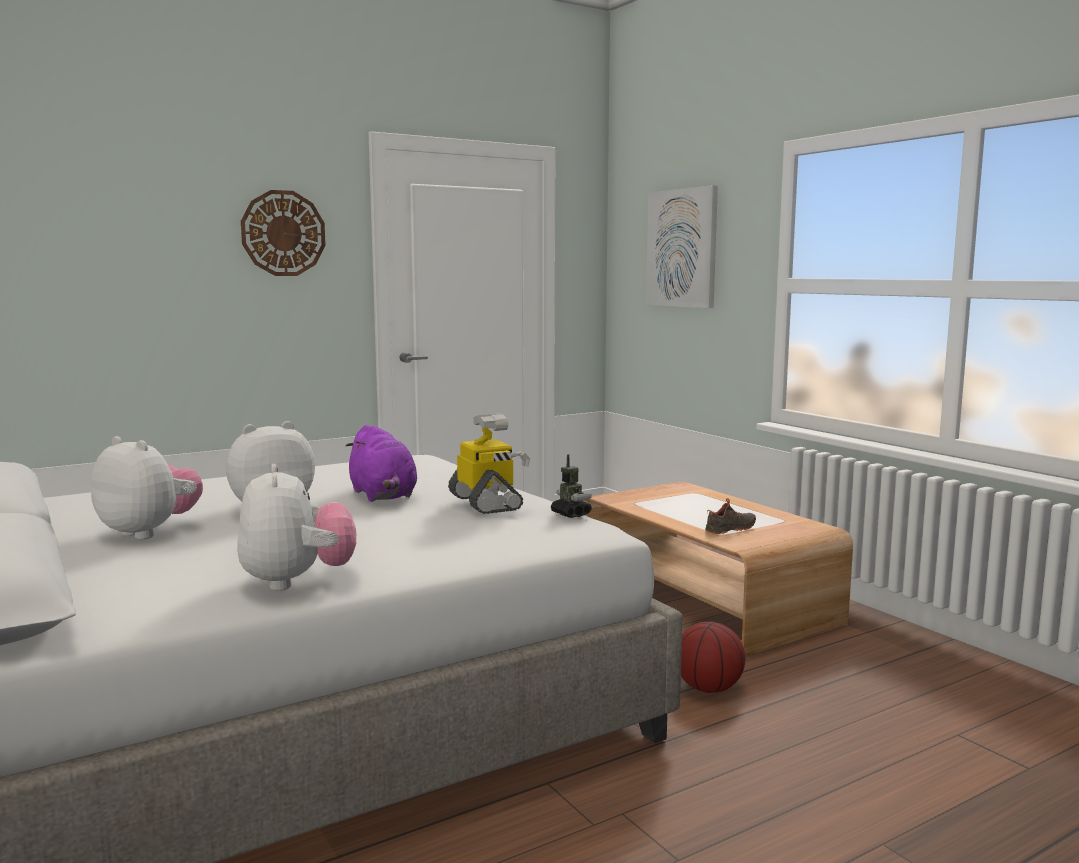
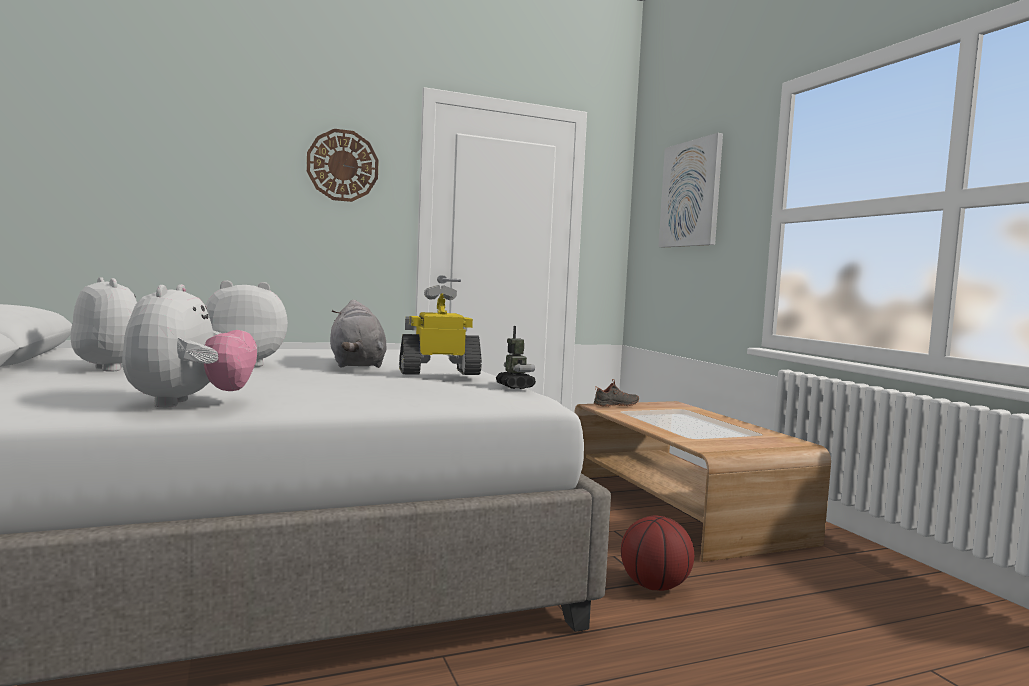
camera: 10 degrees right, 5 degrees down
purple plush toy [346,425,417,502] -> grey plush toy [330,300,387,368]
toy robot [448,413,530,514] -> toy robot turned 90 degrees counterclockwise [399,285,482,375]
black shoe [705,498,756,534] -> black shoe moved to [594,379,639,407]

